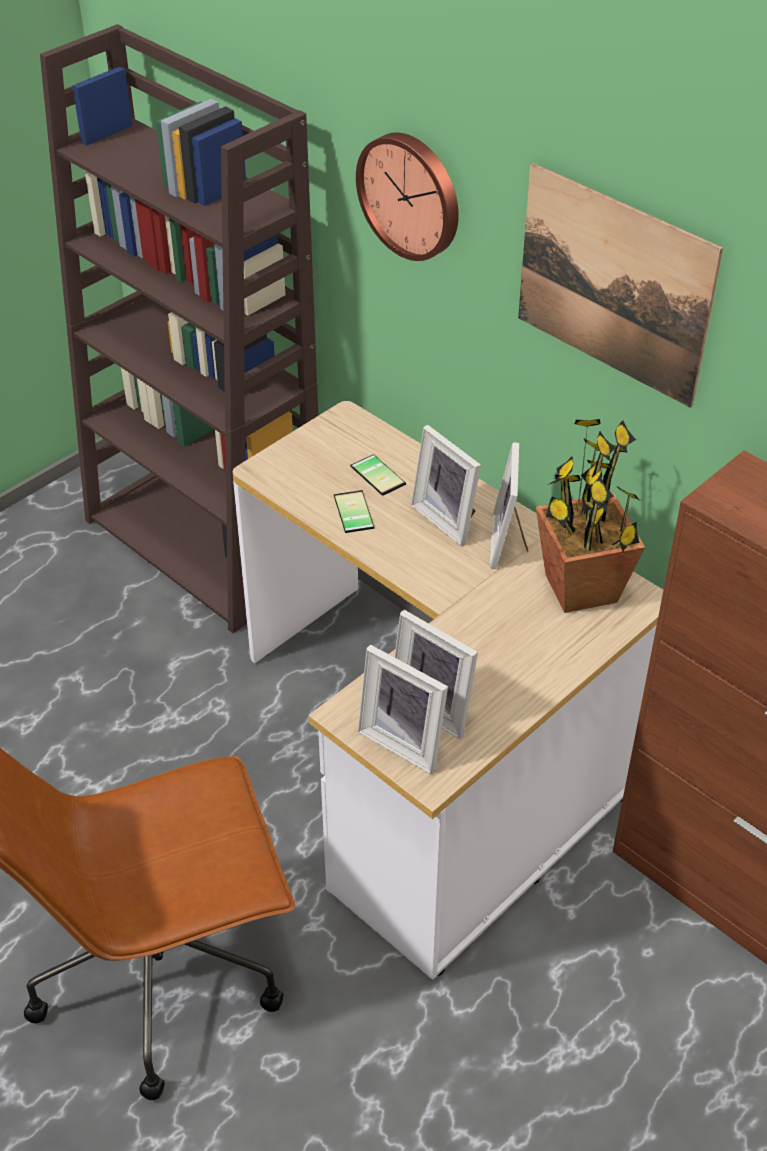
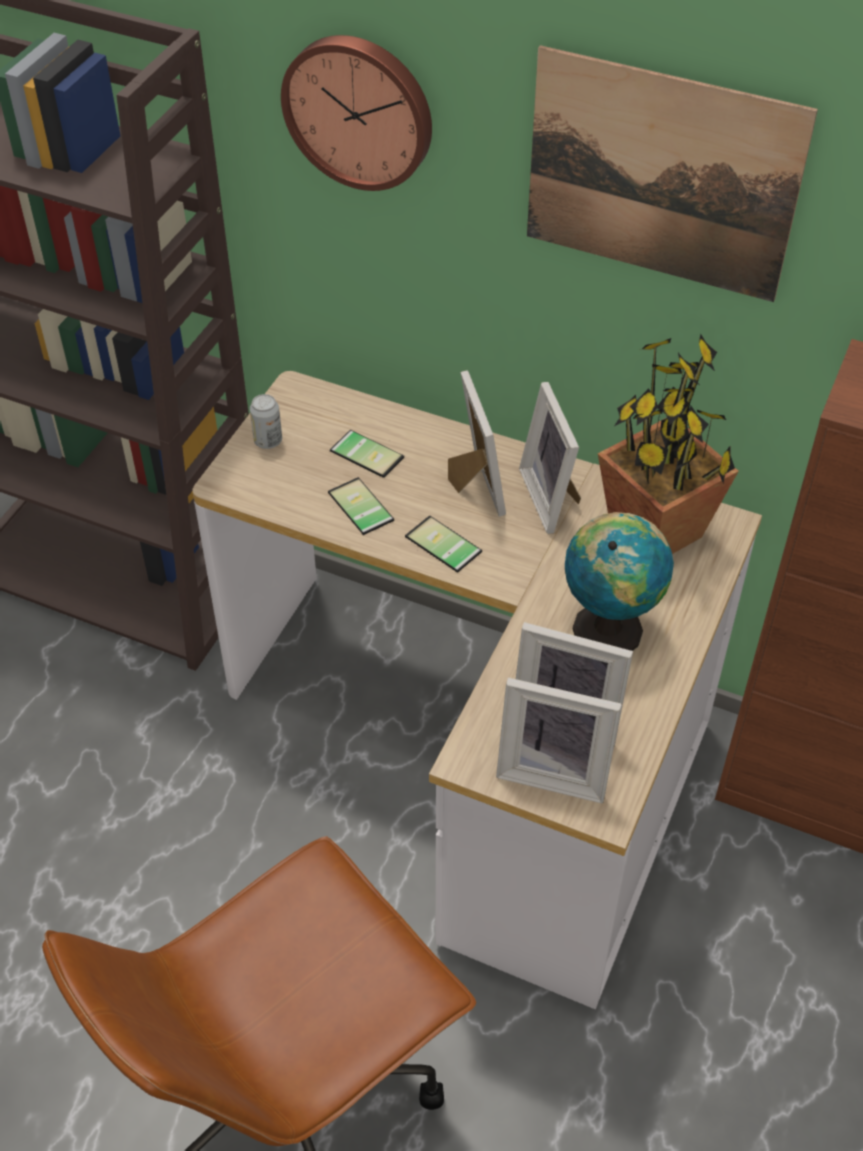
camera: 20 degrees left, 5 degrees up
picture frame [411,425,481,546] -> picture frame turned 135 degrees counterclockwise [448,370,506,517]
none -> can [250,394,282,449]
none -> phone [405,515,482,573]
none -> globe [565,512,674,651]

